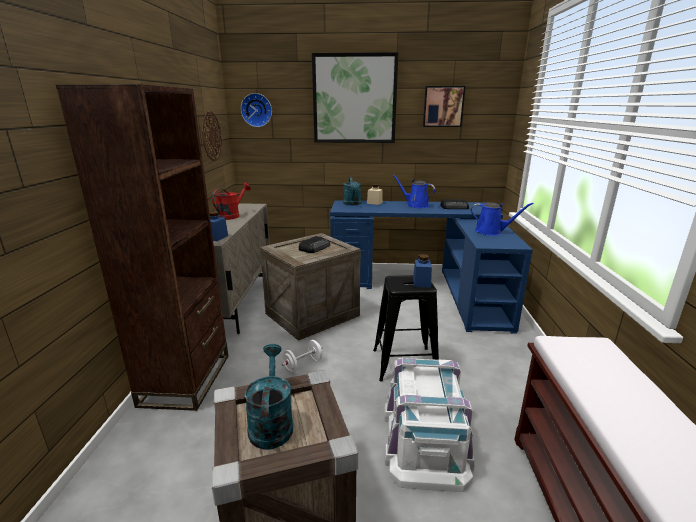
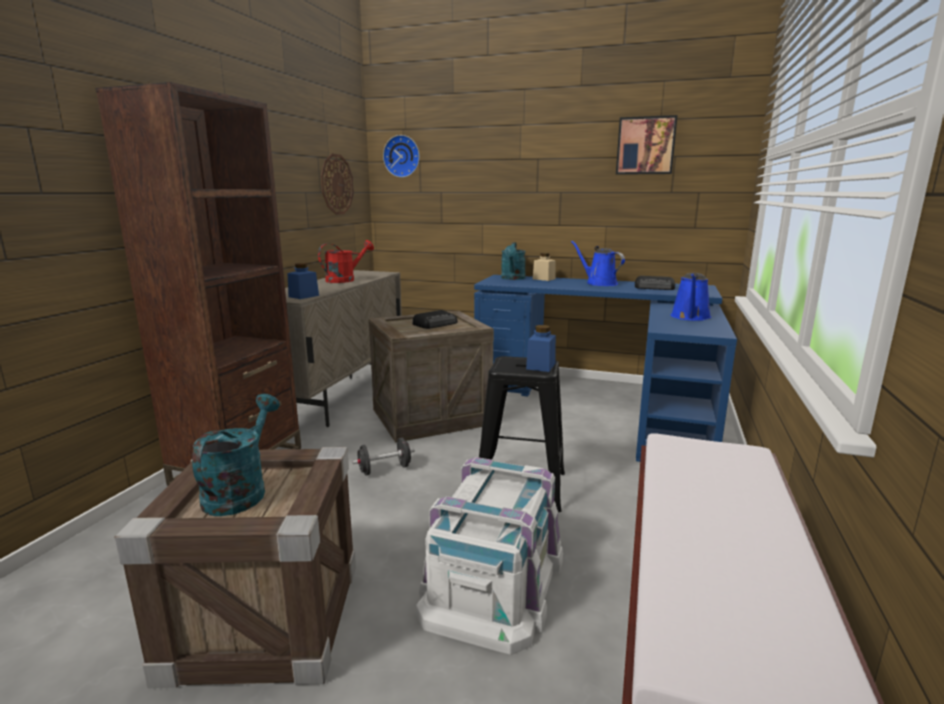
camera: 15 degrees right, 5 degrees down
white dumbbell [282,340,322,372] -> black dumbbell [352,438,415,476]
picture [312,52,398,143] -> none
blue watering can [471,203,534,236] -> blue watering can turned 75 degrees clockwise [671,273,711,321]

